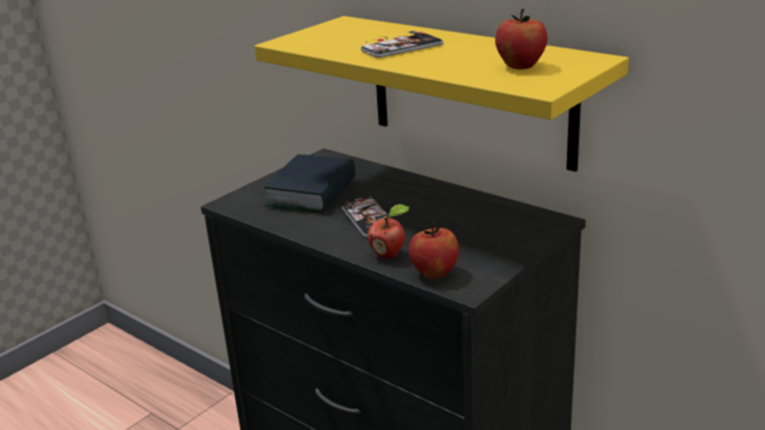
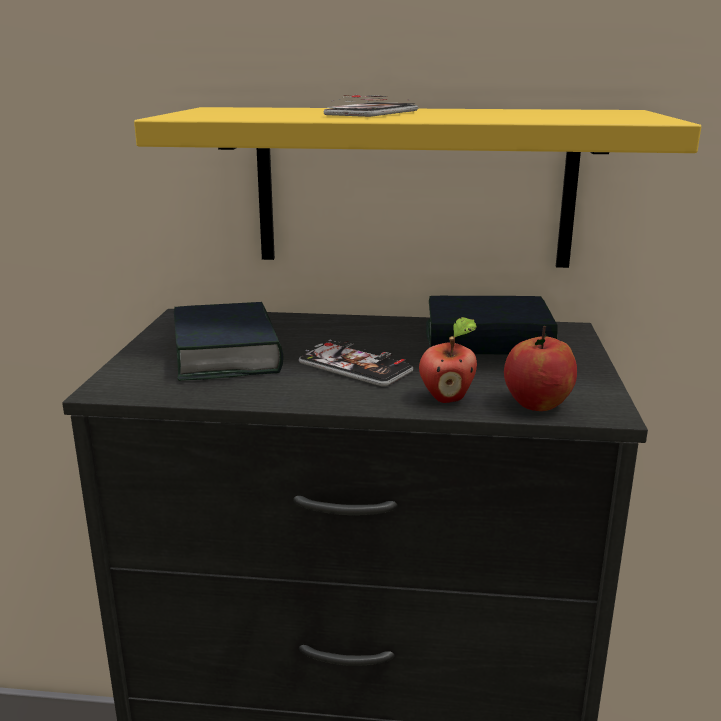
camera: 35 degrees left, 5 degrees down
apple [495,9,547,69] -> none
none -> book [426,296,558,354]

